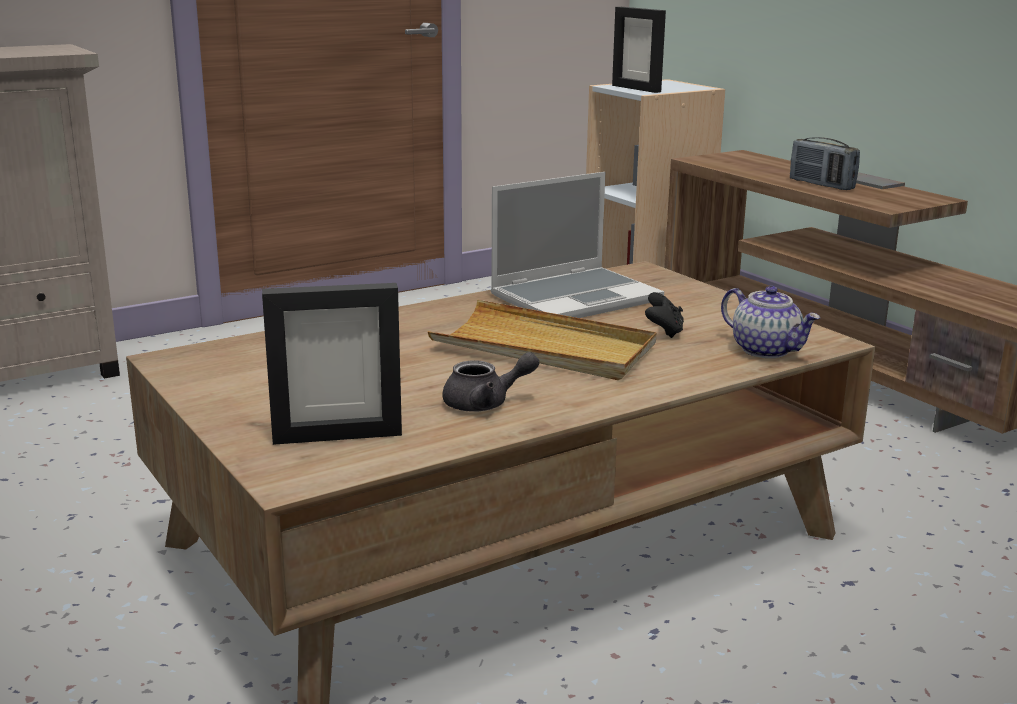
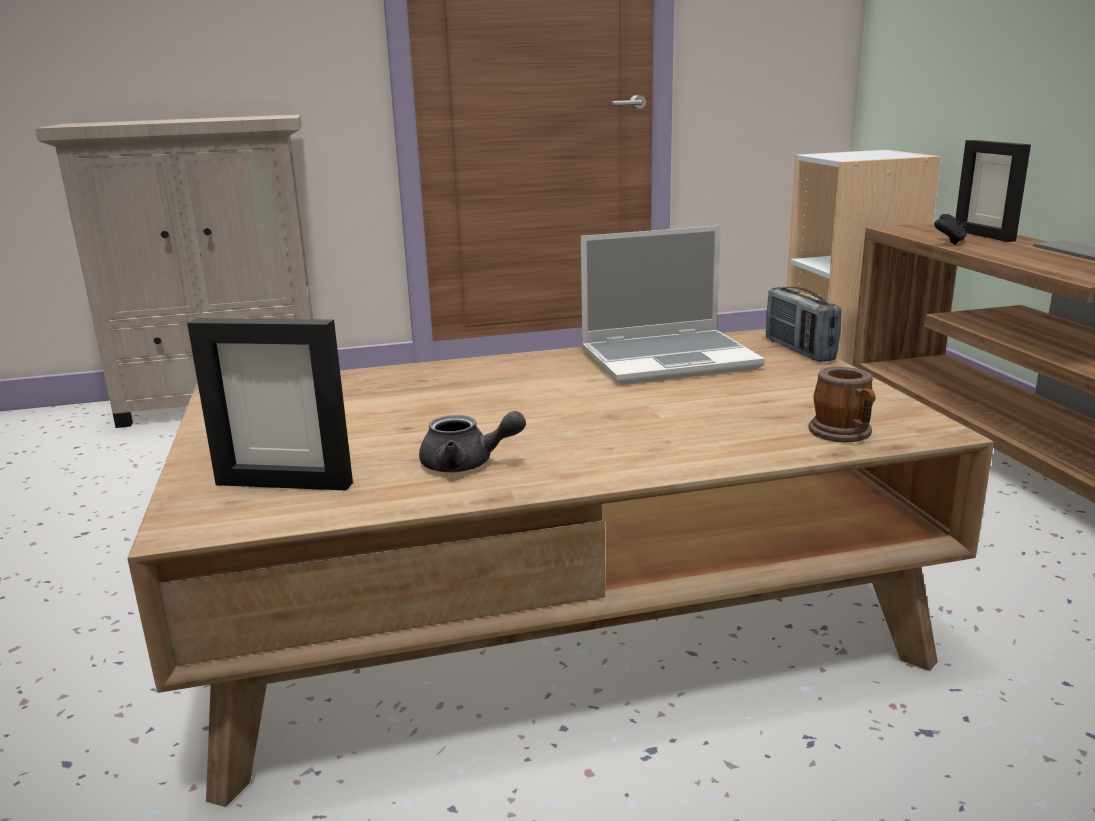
camera: 20 degrees right, 0 degrees up
beige tray [428,300,656,380] -> none
picture frame [612,7,666,93] -> picture frame moved to [956,140,1031,242]
black game controller [645,292,684,338] -> black game controller moved to [934,214,967,245]
teapot [721,286,820,358] -> mug [808,366,876,442]
radio [790,137,860,190] -> radio moved to [766,287,841,362]

